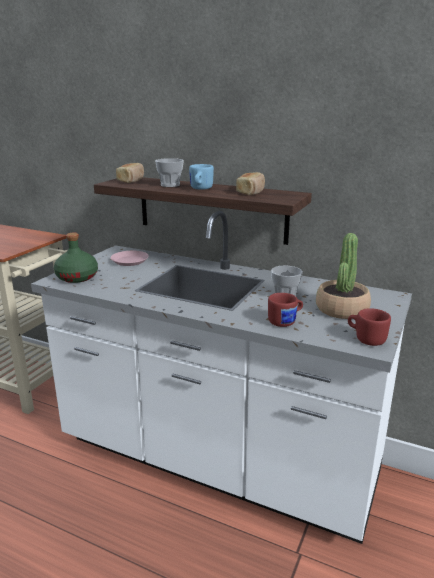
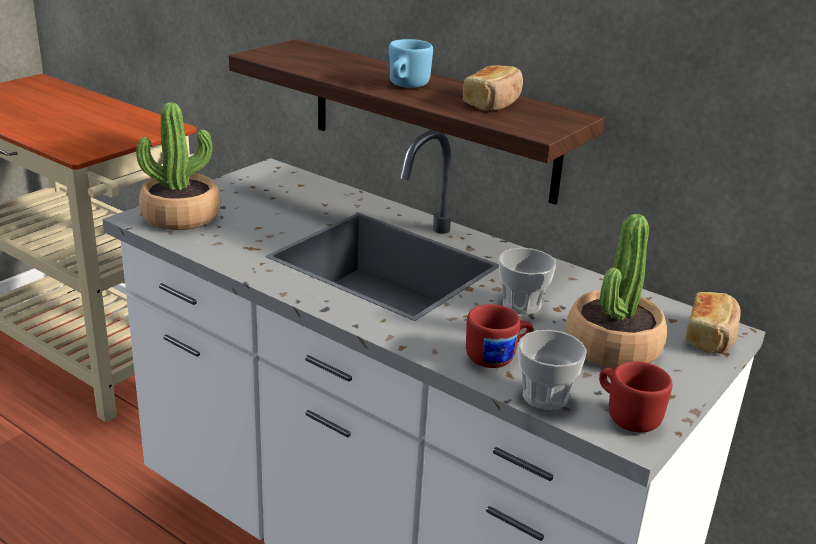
camera: 10 degrees right, 5 degrees up
green bottle [54,232,98,283] -> potted plant [136,102,221,230]
pink plate [110,251,149,266] -> none
bread [116,163,144,183] -> bread moved to [685,292,741,354]
cup [155,158,184,187] -> cup moved to [518,330,587,410]

